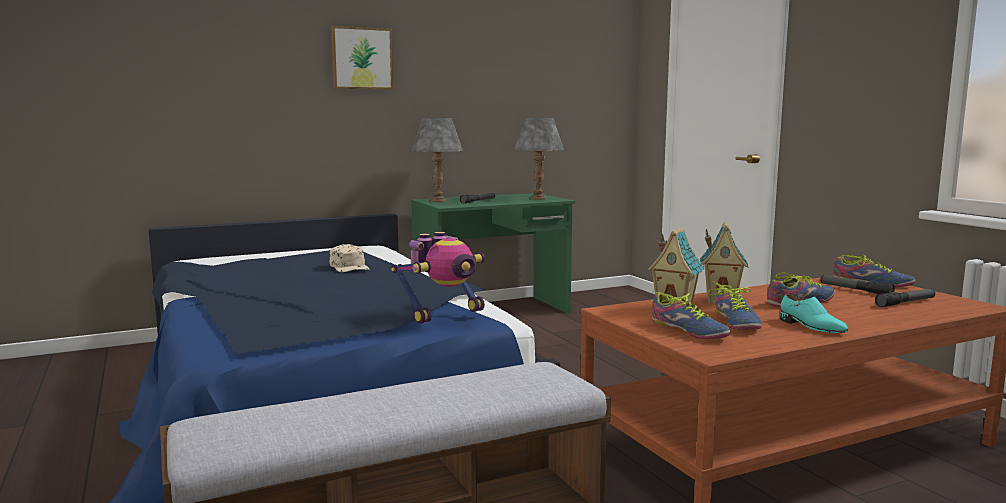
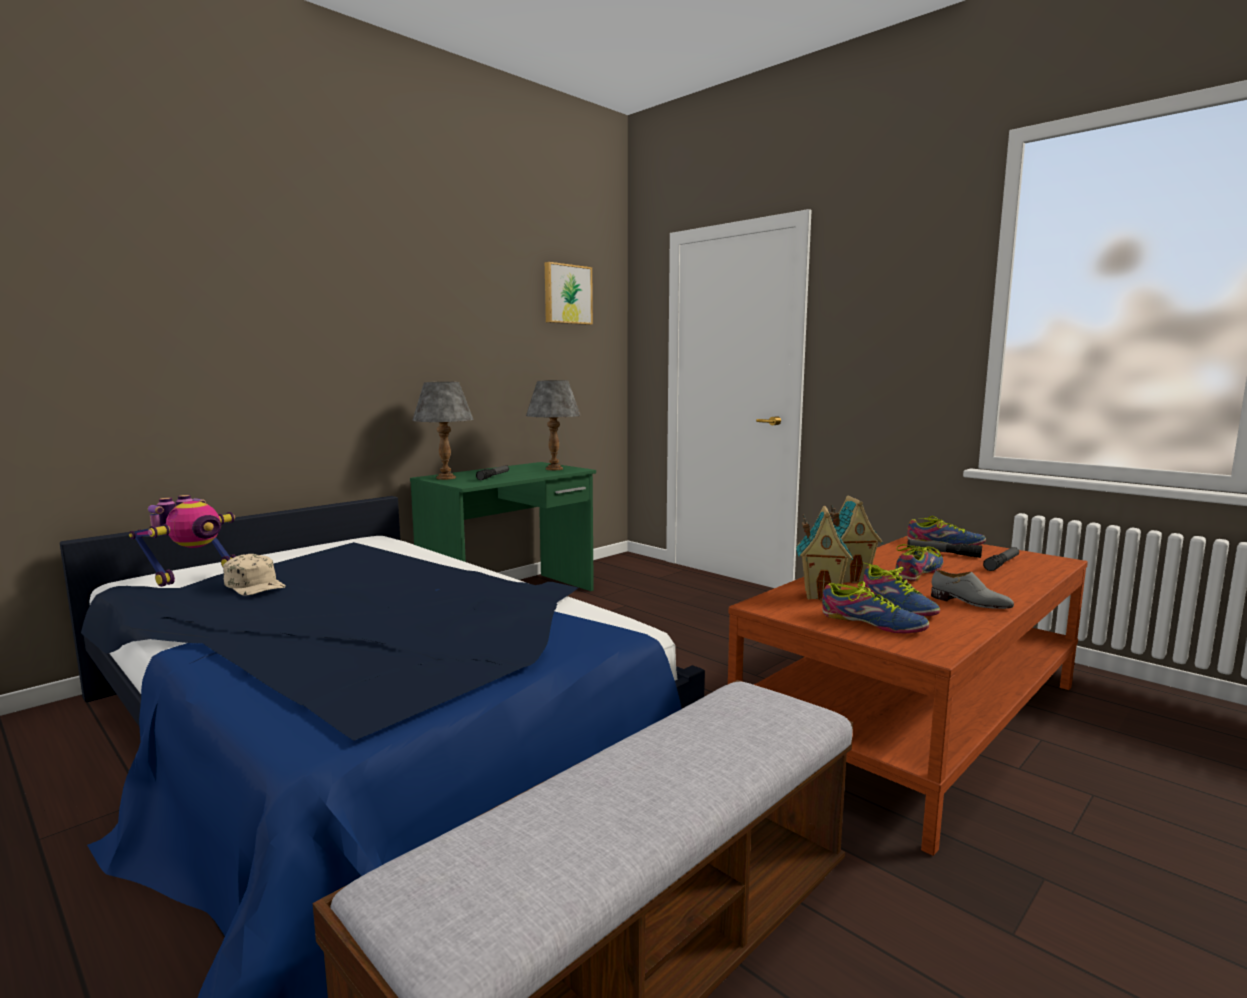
camera: 20 degrees left, 0 degrees up
beige cap [330,244,369,272] -> beige cap moved to [223,554,286,596]
picture [331,26,393,89] -> picture moved to [545,262,593,325]
toy robot [392,232,485,324] -> toy robot moved to [129,495,236,587]
turquoise shoe [780,294,848,333] -> grey shoe [931,570,1014,609]

